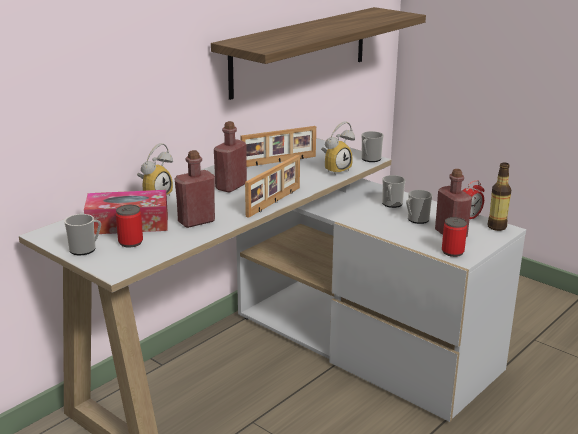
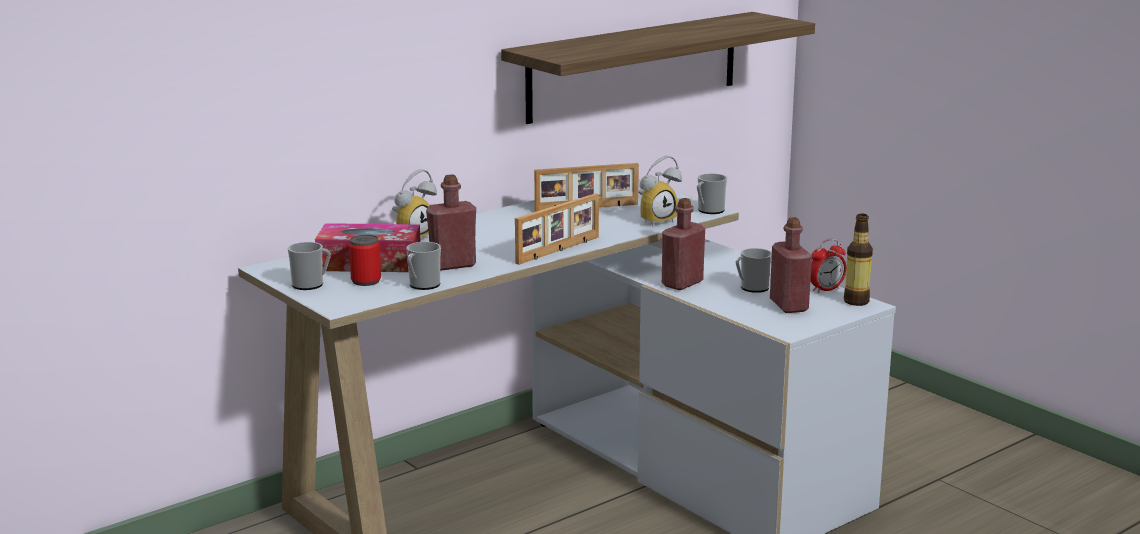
camera: 10 degrees right, 5 degrees down
red bottle [214,121,247,193] -> red bottle moved to [662,198,705,290]
mug [382,175,406,208] -> mug moved to [406,242,441,290]
can [442,217,467,257] -> none

